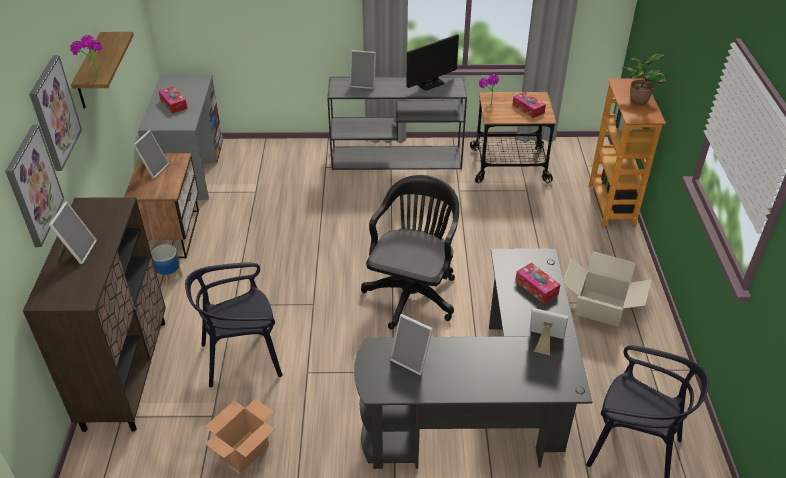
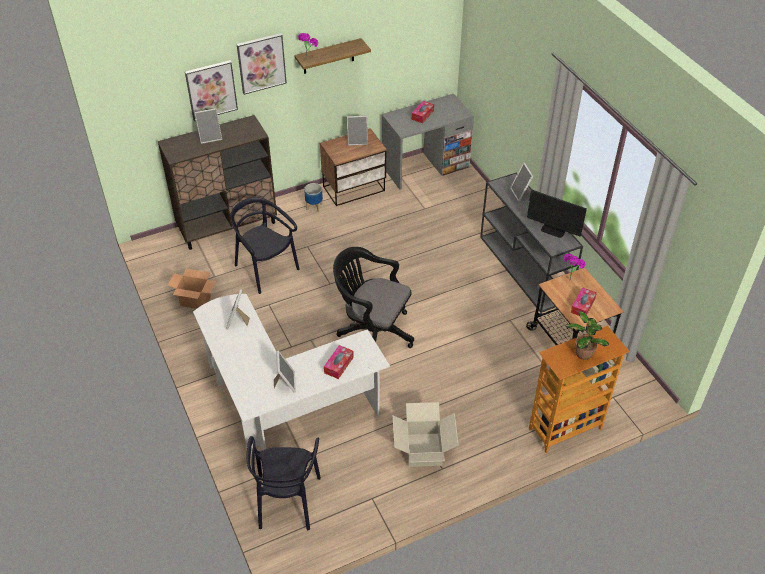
camera: 65 degrees right, 5 degrees up
black desk [354,248,593,469] -> white desk [193,294,390,450]
black office chair [361,175,459,329] -> black office chair turned 150 degrees counterclockwise [333,247,414,348]

